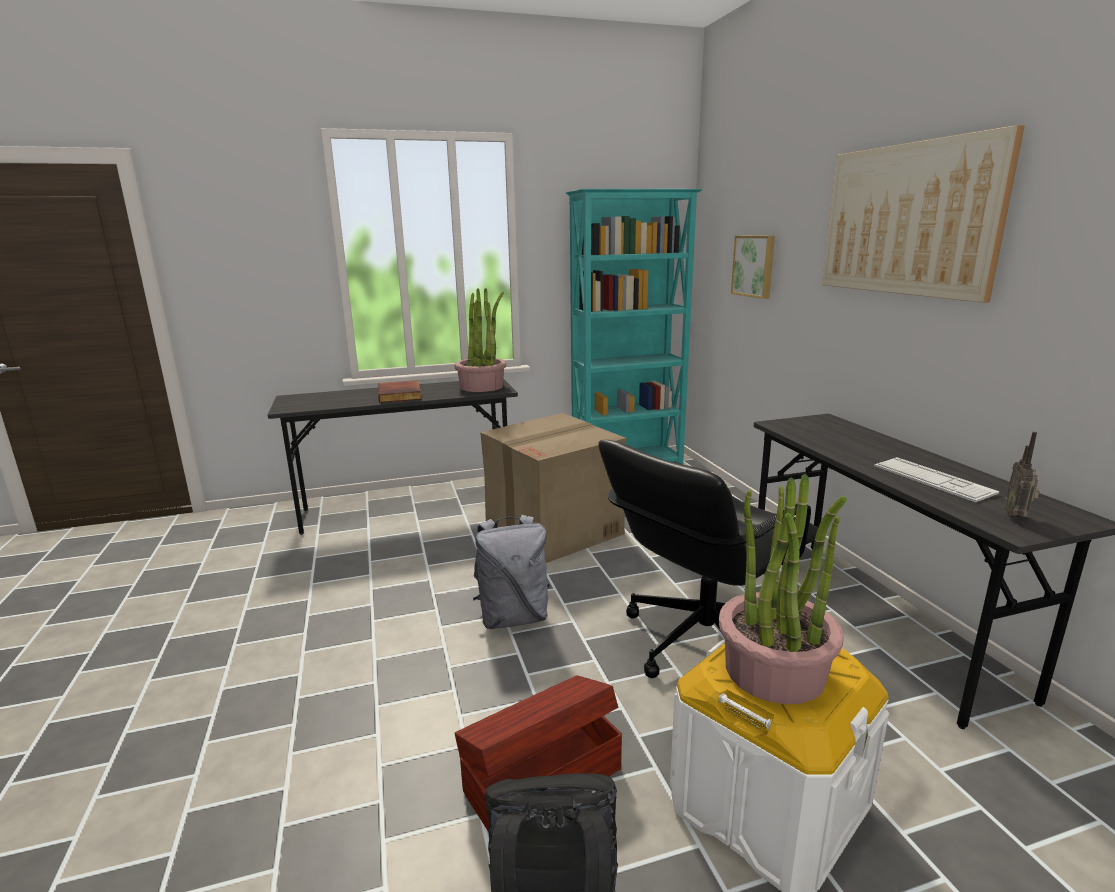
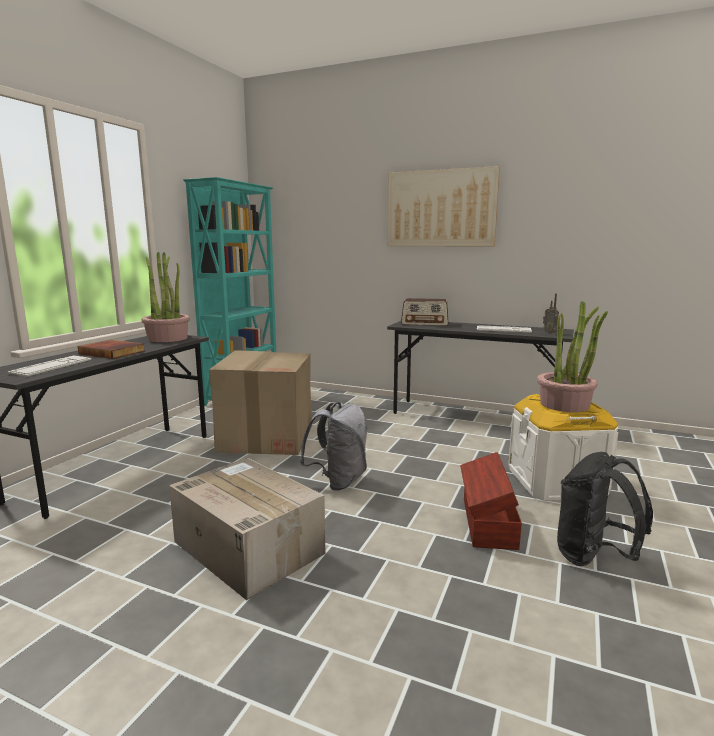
camera: 50 degrees left, 5 degrees down
black office chair [599,440,818,678] -> none
picture [731,236,775,299] -> none
none -> keyboard [8,355,91,377]
none -> cardboard box [169,458,325,600]
none -> radio [401,298,448,326]

